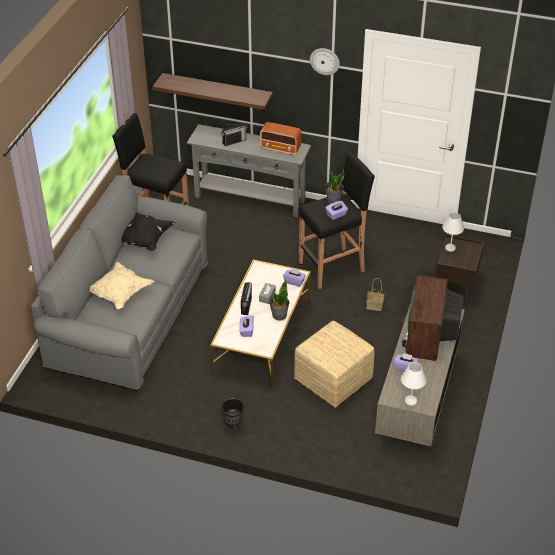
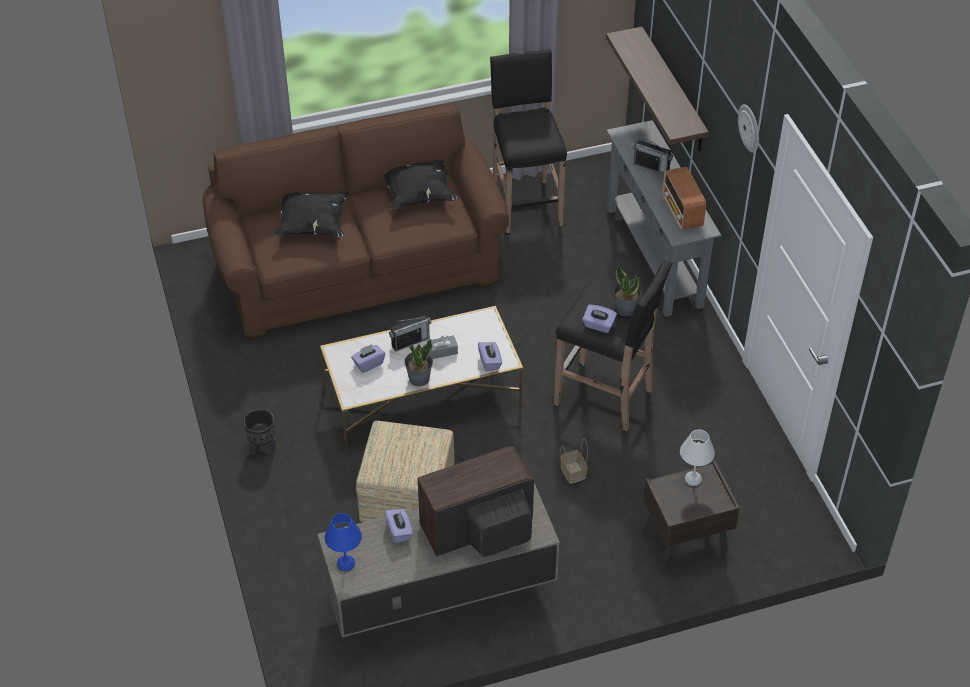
camera: 55 degrees right, 5 degrees up
grey sofa [31,175,208,392] -> brown sofa [203,103,509,339]
beige pillow [90,262,155,309] -> black pillow [274,191,349,237]
white table lamp [401,362,427,406] -> blue table lamp [325,513,362,571]

